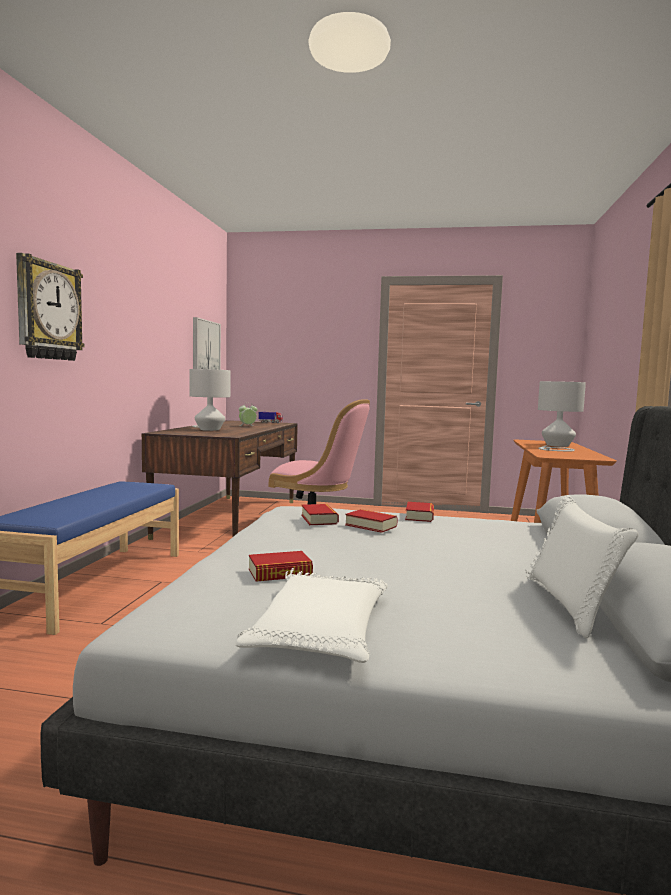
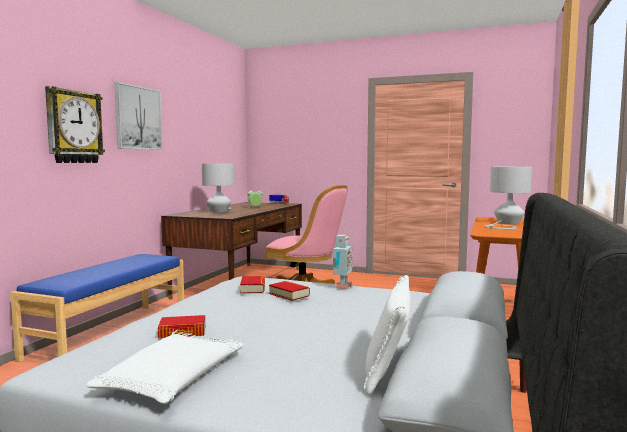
camera: 10 degrees right, 0 degrees up
picture [193,317,221,370] -> picture moved to [114,82,163,150]
book [405,502,434,522] -> toy robot [333,235,353,289]

